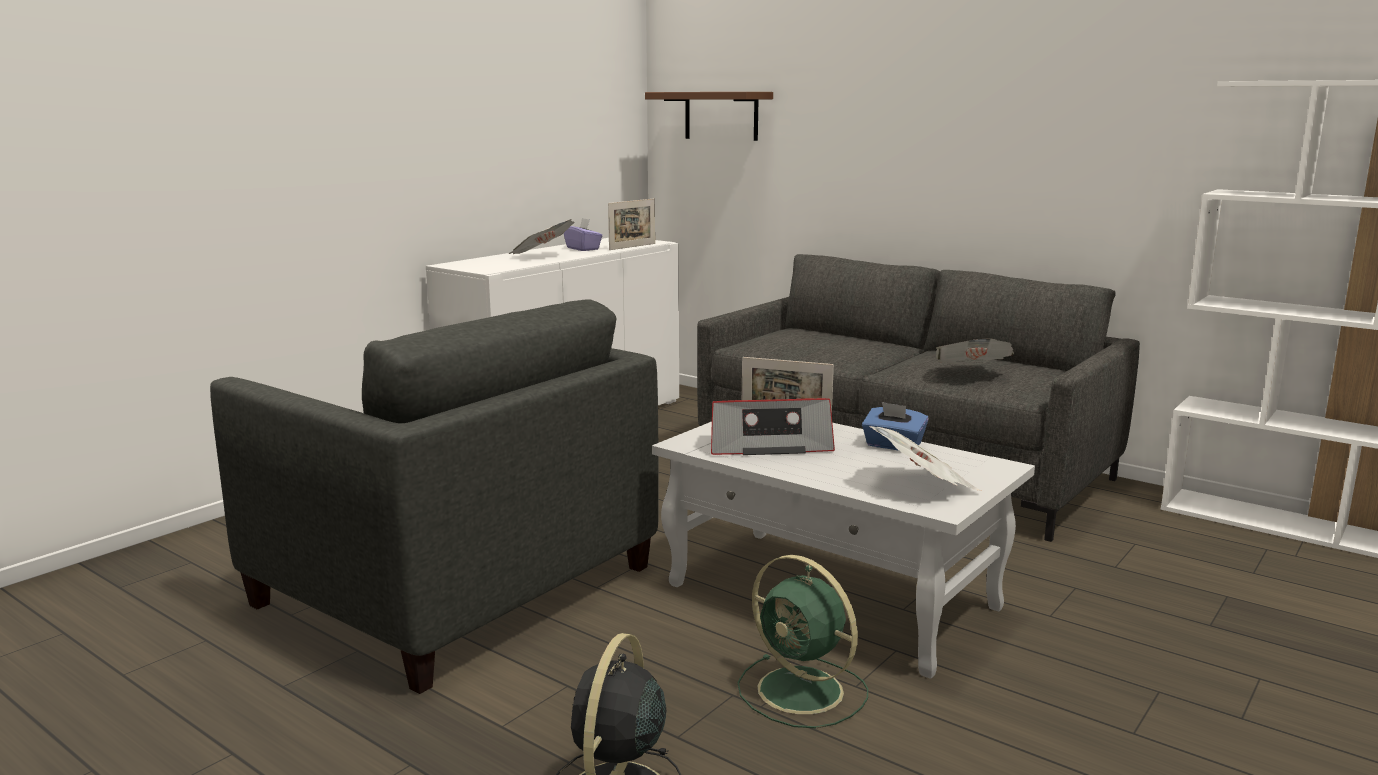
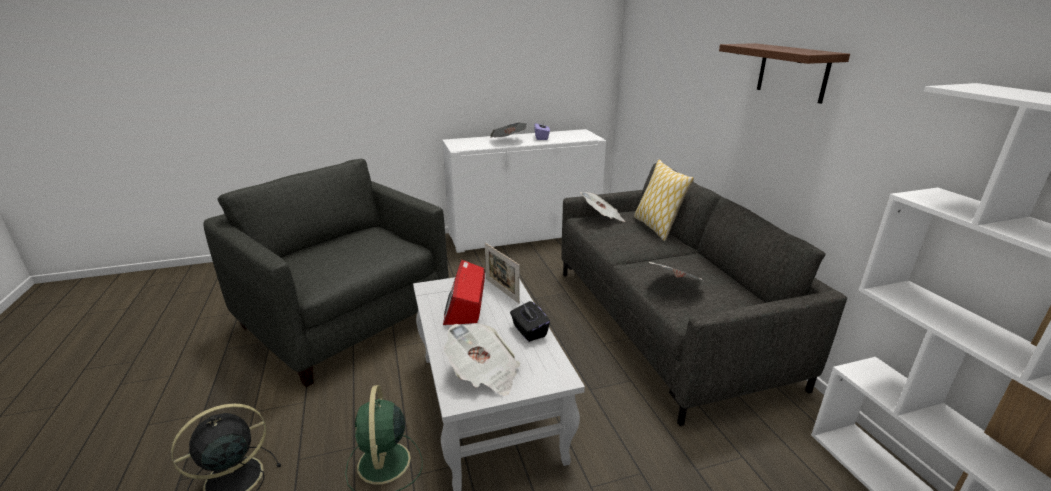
camera: 35 degrees right, 10 degrees up
grey armchair [210,299,659,694] -> grey armchair turned 150 degrees clockwise [203,159,449,387]
picture frame [608,199,655,250] -> none
brown shelf [645,92,773,141] -> brown shelf moved to [719,43,850,104]
radio [711,398,835,455] -> radio turned 60 degrees clockwise [443,260,485,325]
blue tissue box [862,402,929,451] -> black tissue box [510,301,550,342]
none -> newspaper [580,192,626,222]
none -> pillow [634,160,694,241]

